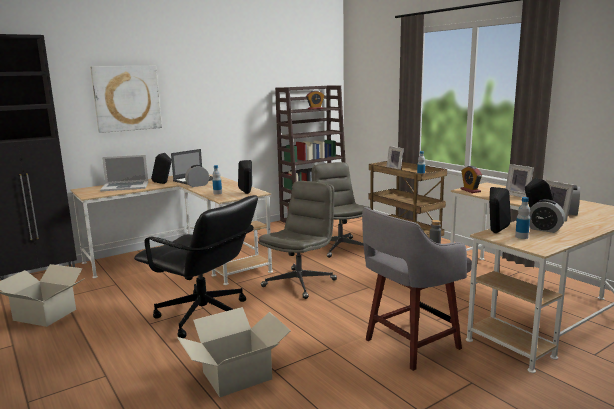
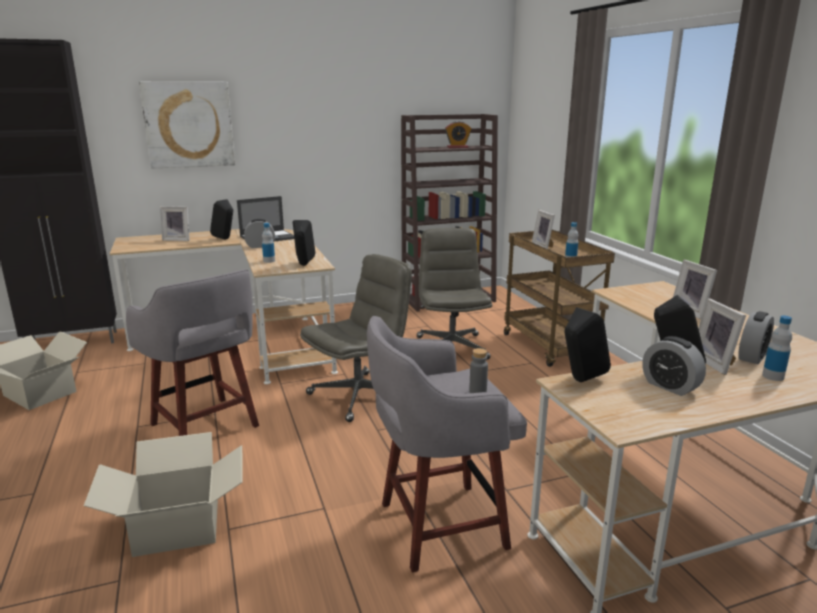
camera: 15 degrees right, 5 degrees up
laptop [100,155,148,191] -> picture frame [160,206,190,241]
black office chair [134,195,258,338] -> grey stool [126,269,259,436]
alarm clock [460,166,482,193] -> none
bottle [515,197,530,239] -> bottle moved to [762,316,792,381]

